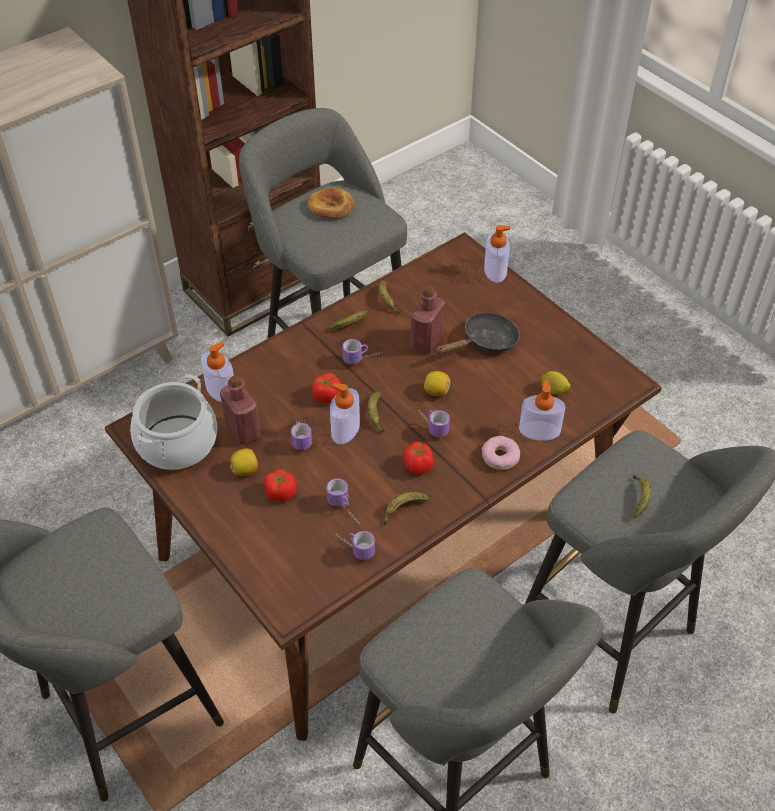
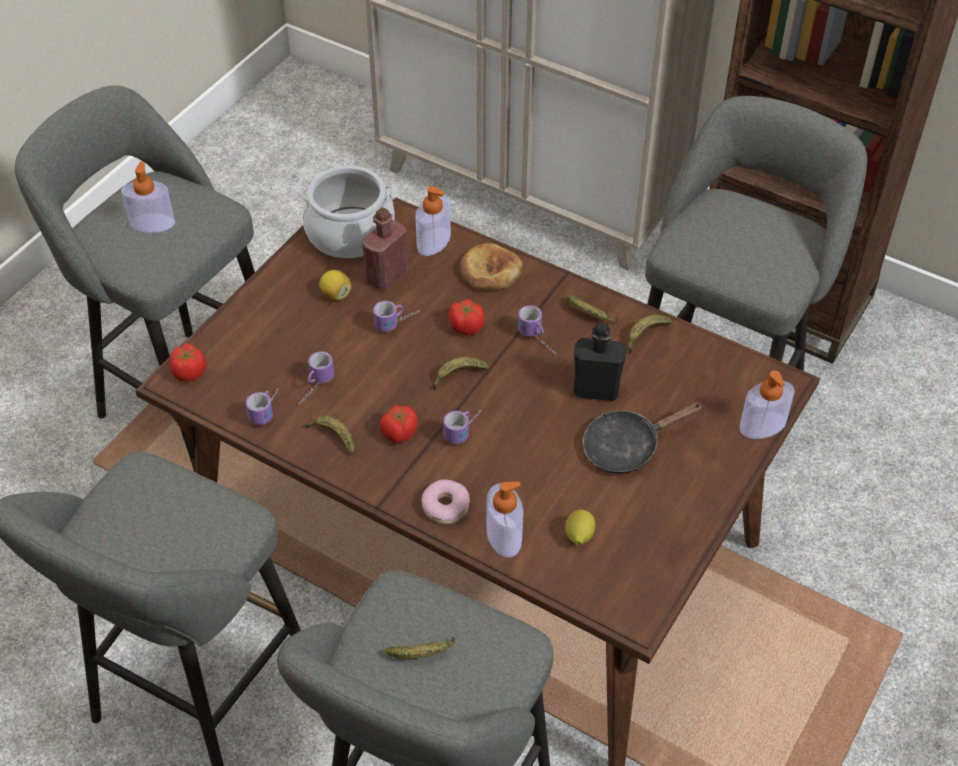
camera: 70 degrees right, 0 degrees up
tomato [264,469,296,502] -> tomato moved to [169,343,206,382]
bread [308,187,355,219] -> bread moved to [459,243,523,291]
soap dispenser [330,383,360,444] -> soap dispenser moved to [121,161,175,233]
red bottle [411,286,445,354] -> black bottle [574,322,626,401]
lemon [424,371,450,397] -> none
black frying pan [435,313,520,354] -> black frying pan turned 120 degrees clockwise [583,402,704,474]

